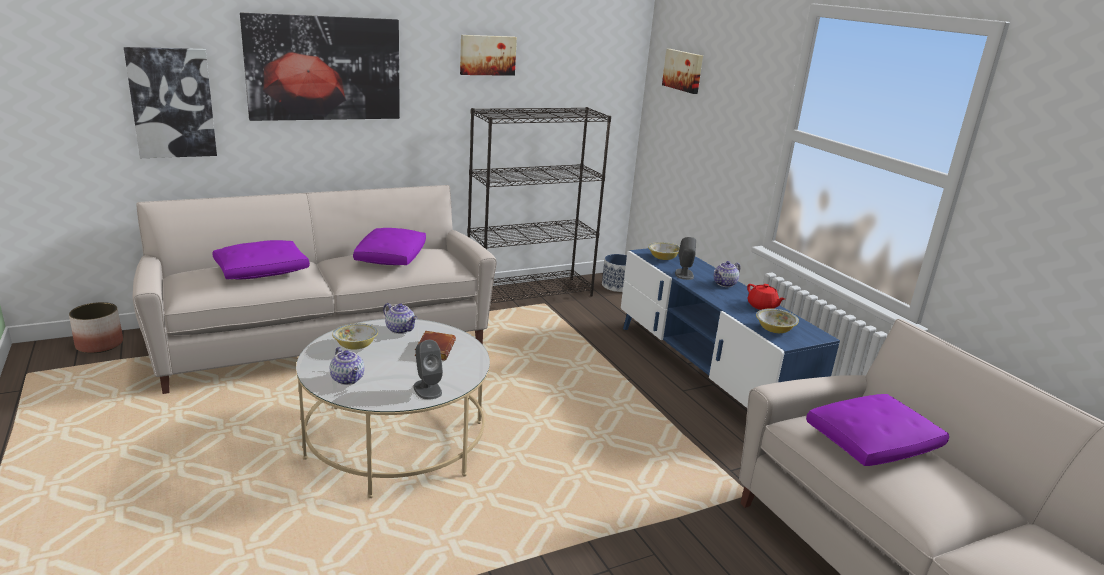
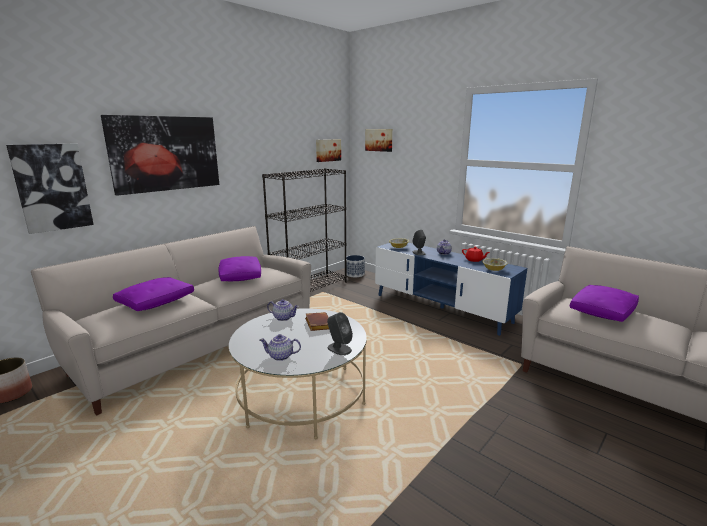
camera: 20 degrees left, 5 degrees down
teapot [330,347,364,385] -> teapot turned 150 degrees clockwise [260,334,301,361]
bowl [332,323,378,350] -> none
picture [460,35,517,76] -> picture moved to [316,139,341,162]

